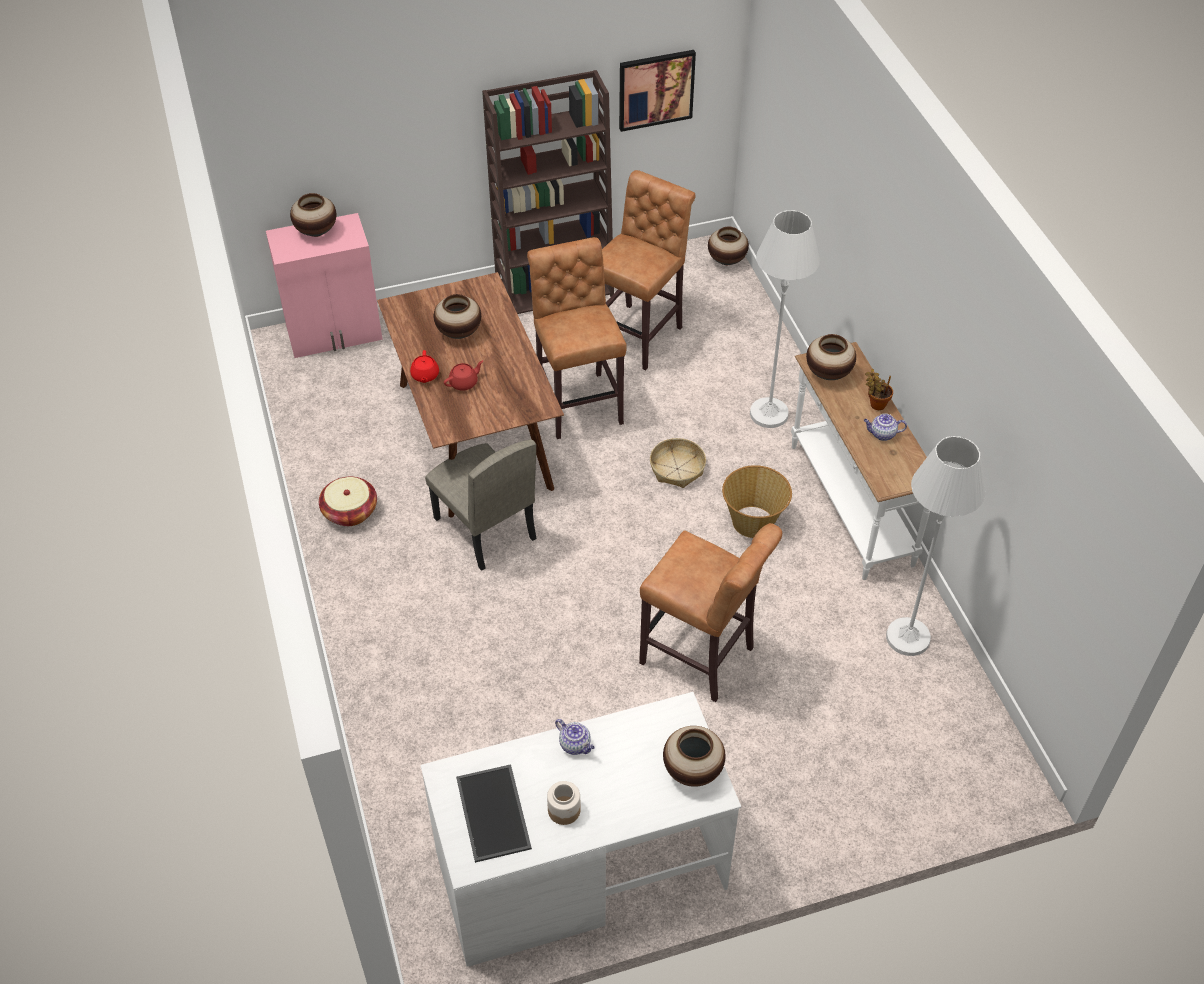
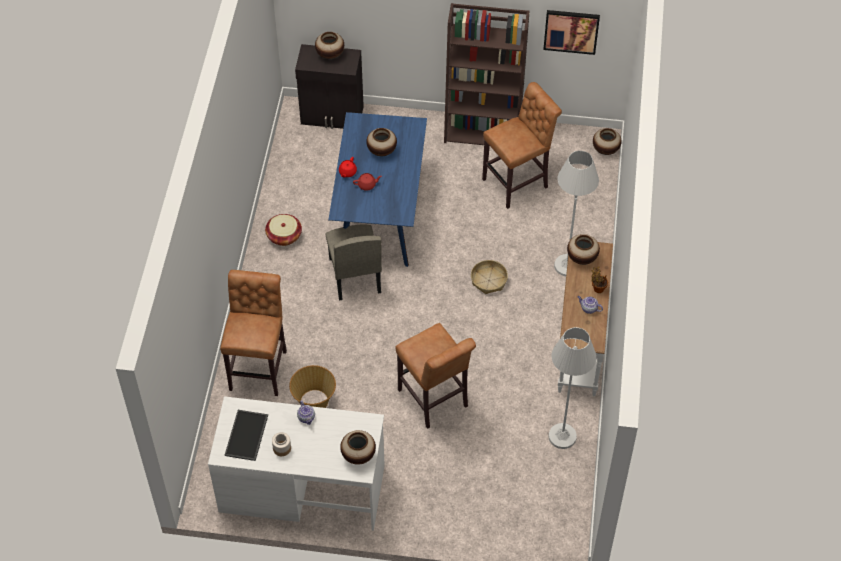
camera: 25 degrees right, 5 degrees up
pink cabinet [266,213,383,358] -> black cabinet [295,44,364,129]
brown dining table [377,272,564,517] -> blue dining table [328,112,427,267]
brown stool [527,237,627,439] -> brown stool moved to [220,270,287,396]
basket [722,465,792,538] -> basket moved to [289,365,336,408]

